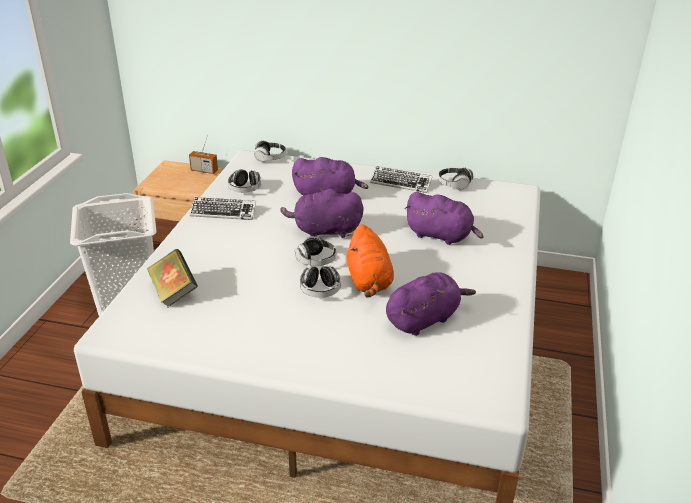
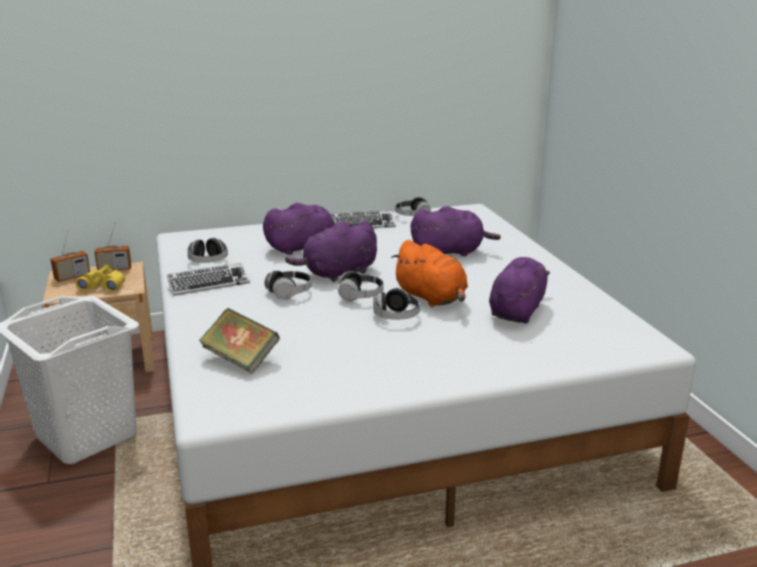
camera: 30 degrees left, 10 degrees down
headphones [254,141,286,162] -> headphones moved to [265,271,312,299]
none -> radio [50,229,90,282]
none -> yellow binoculars [76,265,125,292]

